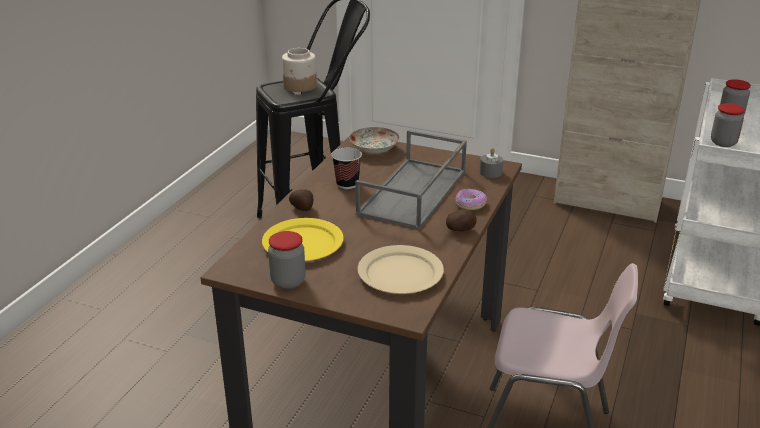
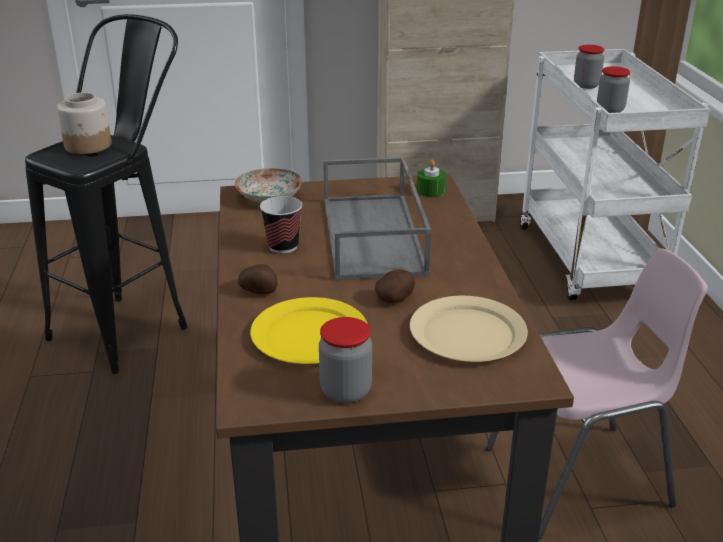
camera: 30 degrees left, 0 degrees up
potato [446,209,477,231] -> potato moved to [375,270,415,303]
donut [455,189,487,210] -> none
grey candle [480,148,503,178] -> green candle [417,159,446,197]

